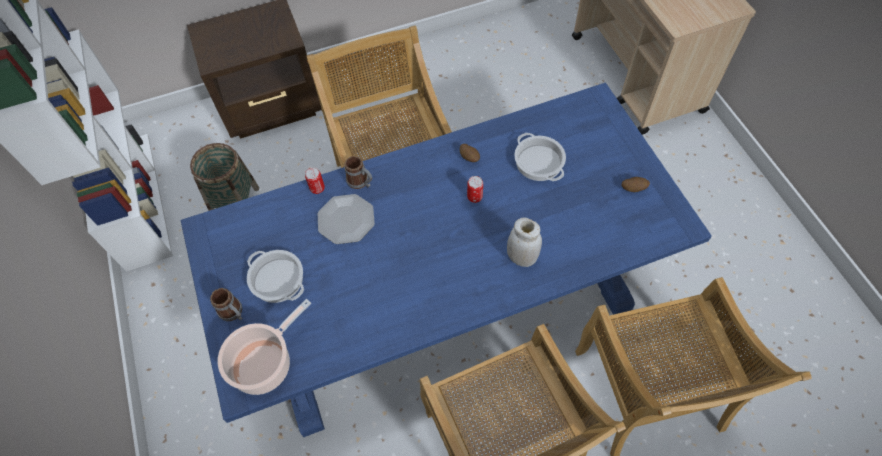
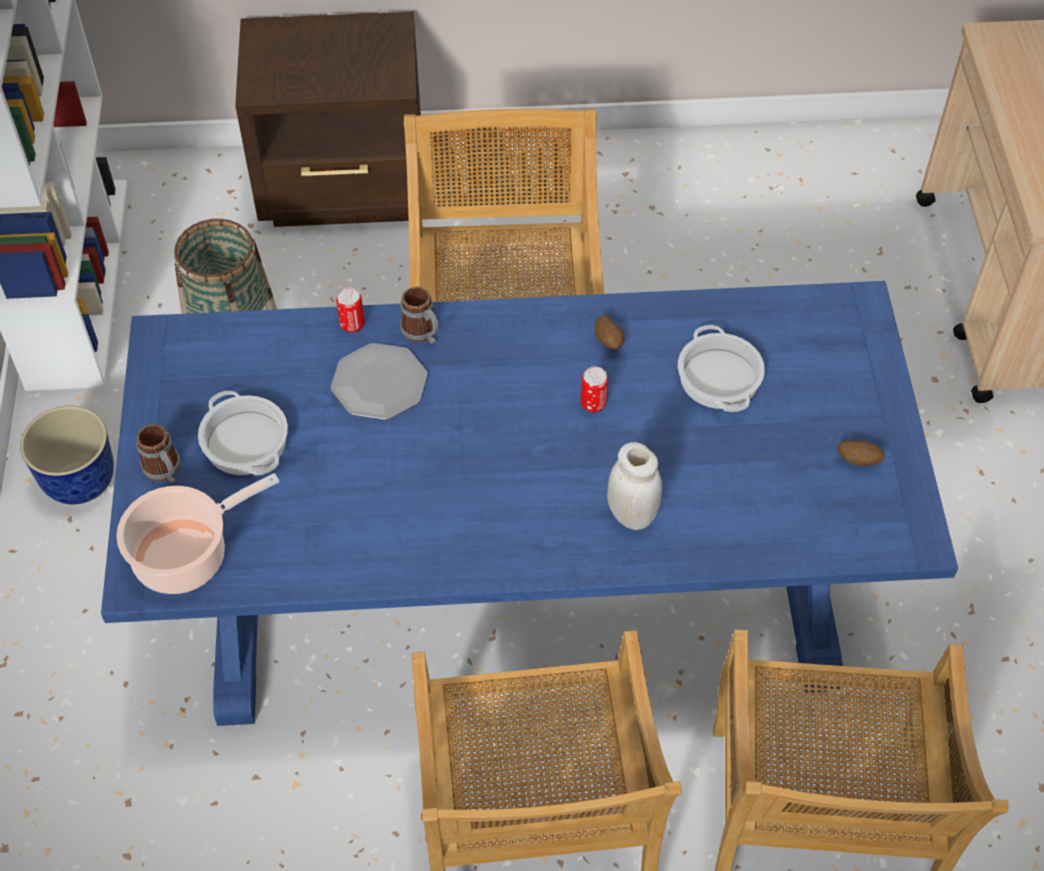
camera: 15 degrees right, 5 degrees down
none -> planter [20,406,114,505]

